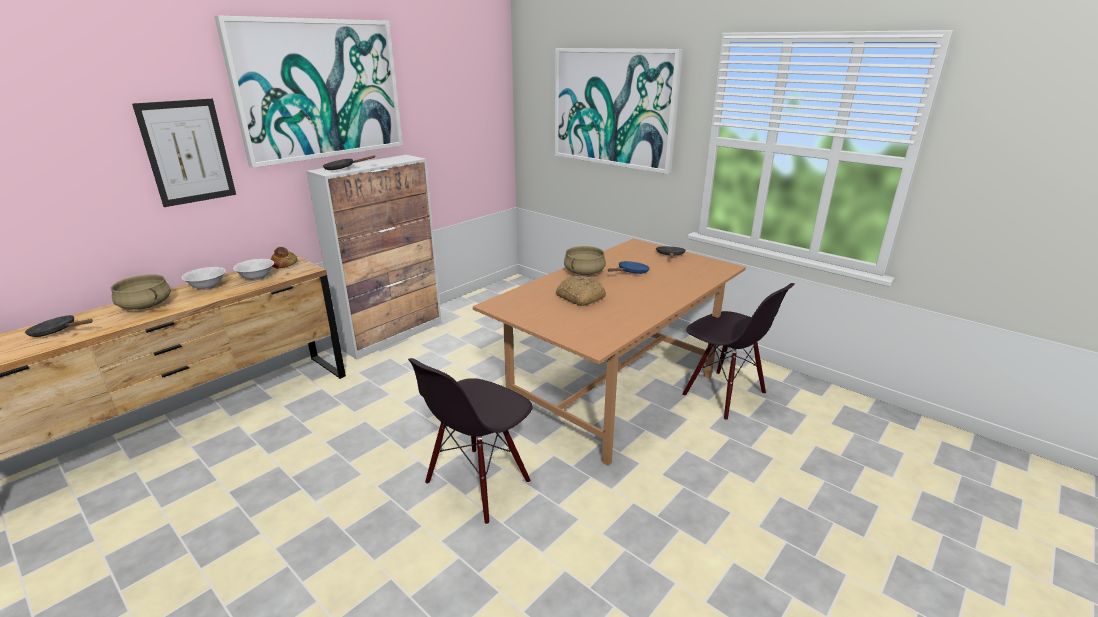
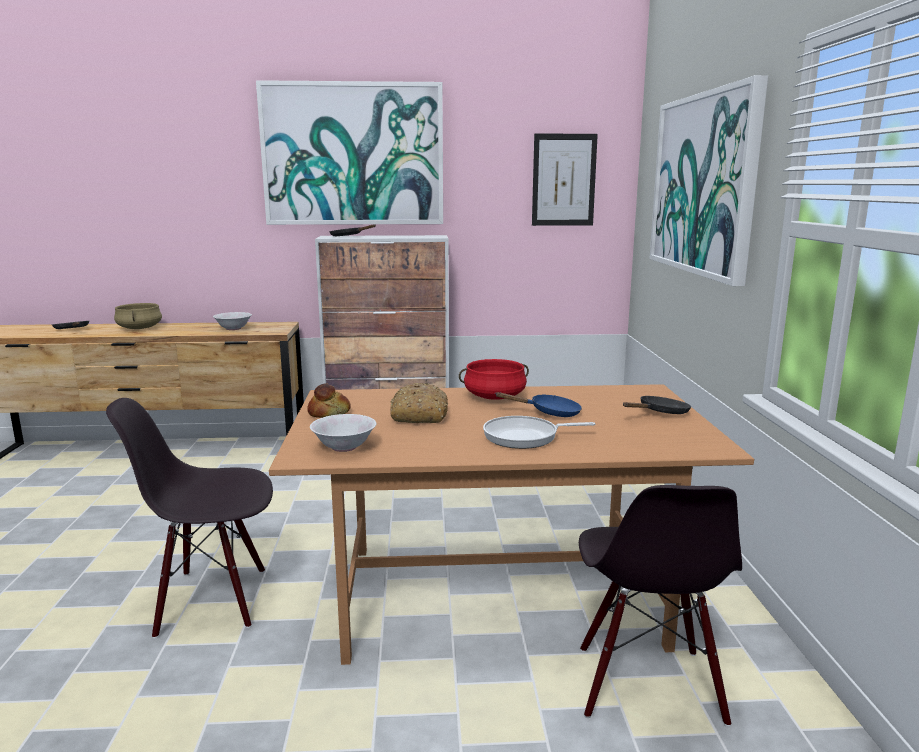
camera: 45 degrees right, 10 degrees down
picture [132,99,236,207] -> picture moved to [532,134,598,226]
white bowl [181,267,226,290] -> white bowl moved to [310,414,376,452]
bread [271,247,297,268] -> bread moved to [307,383,351,418]
beige cooking pot [564,246,606,275] -> red cooking pot [459,359,529,400]
none -> frying pan [483,416,595,449]

